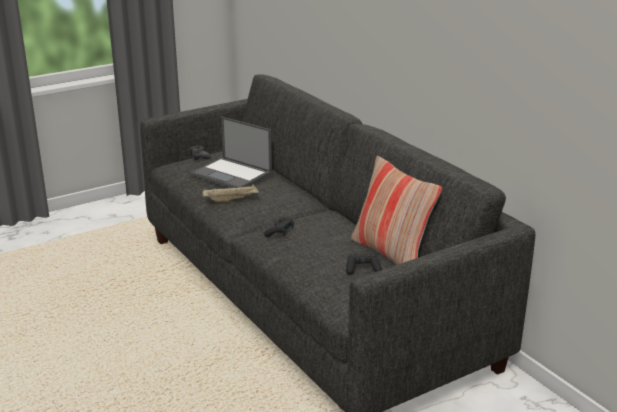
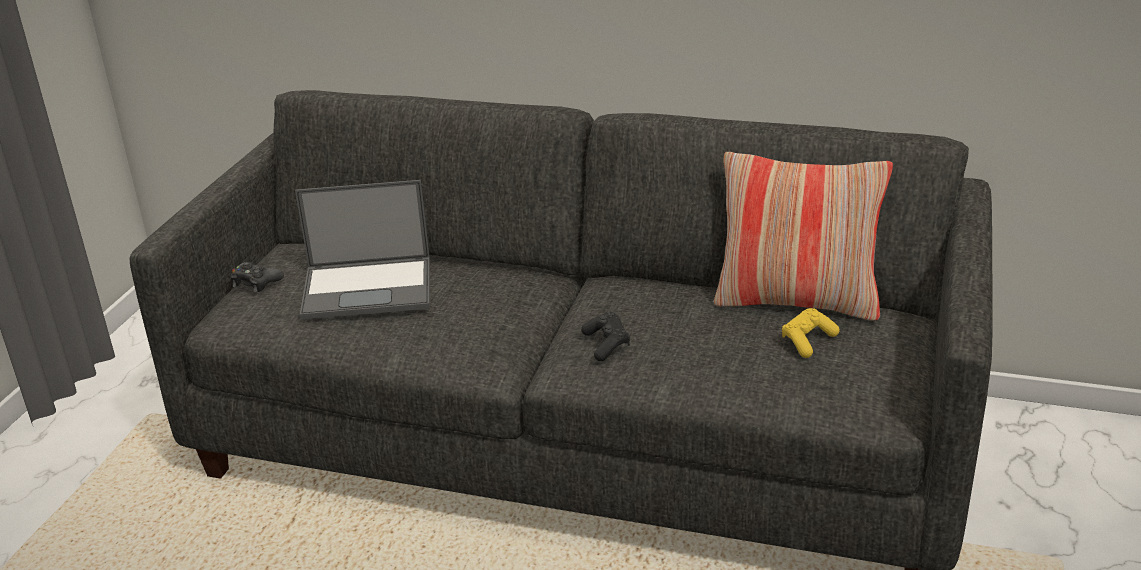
camera: 40 degrees left, 5 degrees up
beige tray [202,184,259,203] -> none
black game controller [346,253,382,275] -> yellow game controller [782,308,840,358]

